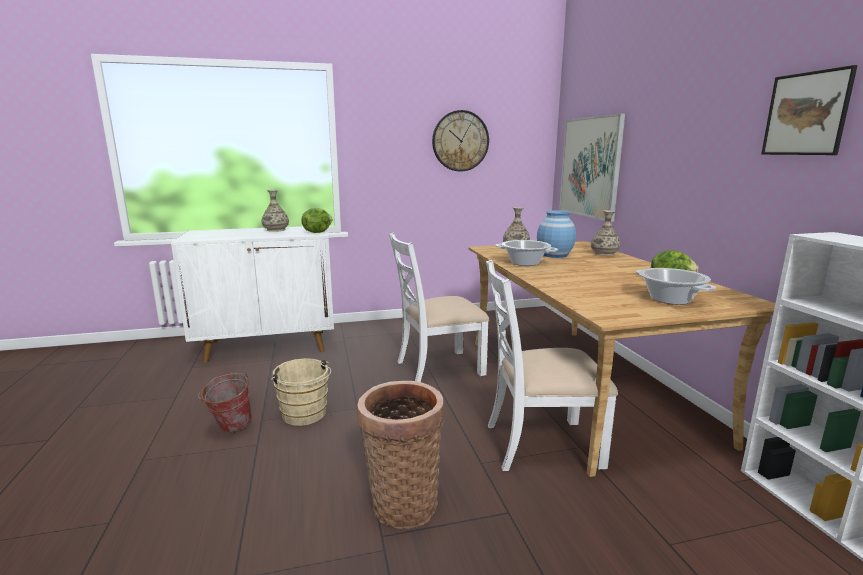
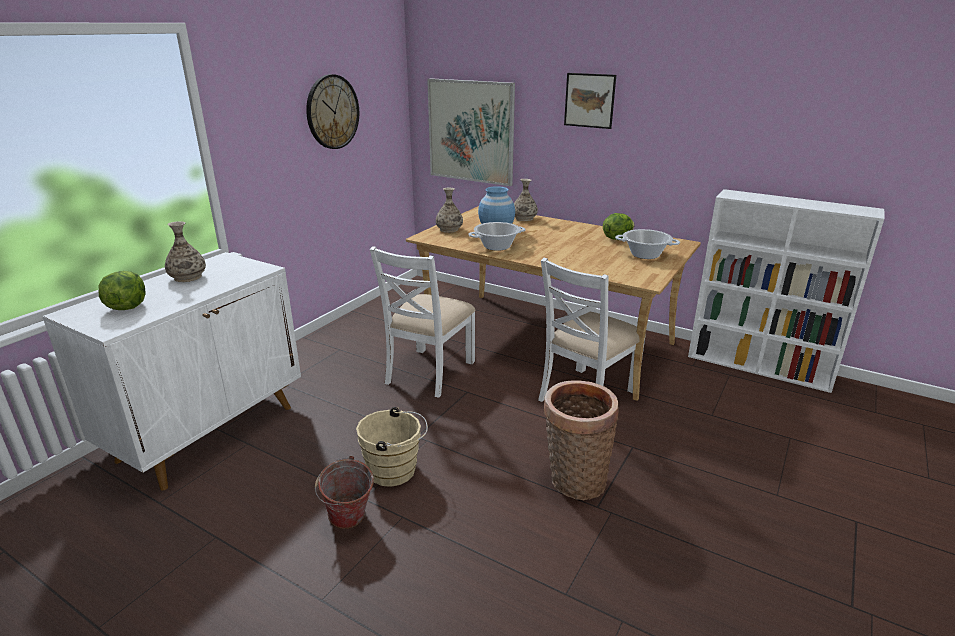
camera: 45 degrees left, 10 degrees up
lettuce [301,208,333,233] -> lettuce moved to [99,271,146,310]
picture [761,65,858,155] -> picture moved to [564,73,616,129]

